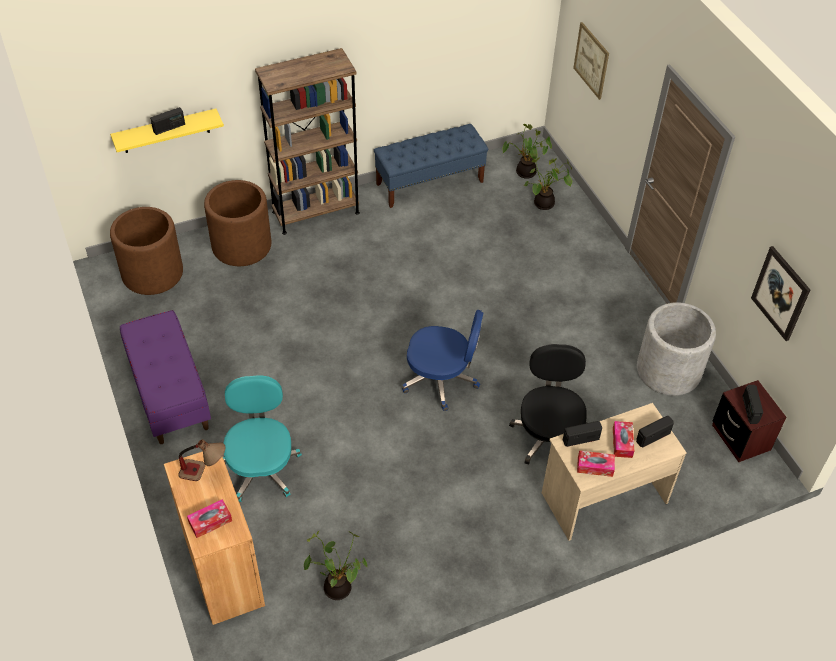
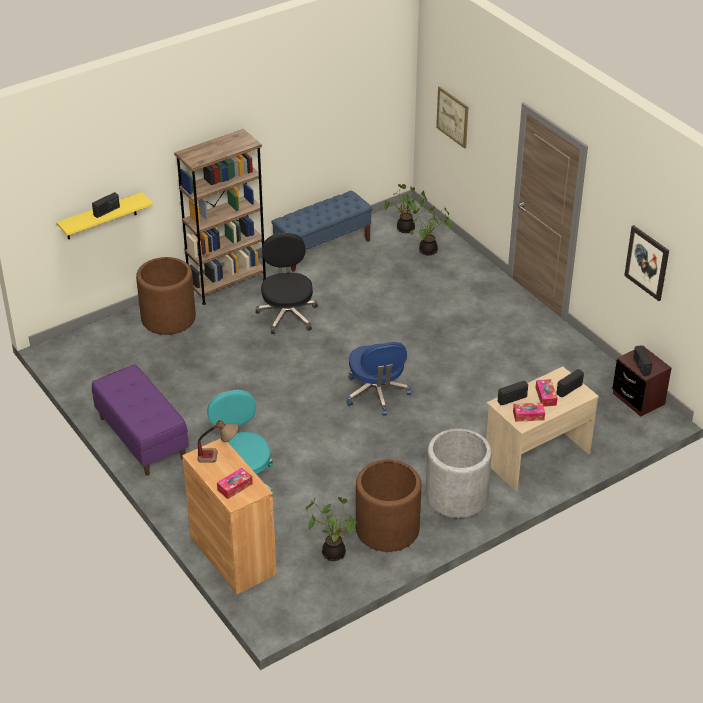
camera: 10 degrees left, 10 degrees down
brown planter [110,207,183,295] -> brown planter moved to [356,460,421,552]
blue office chair [402,310,484,411] -> blue office chair turned 75 degrees clockwise [346,342,411,416]
black office chair [509,344,587,464] -> black office chair moved to [255,233,318,334]
grey planter [637,302,716,396] -> grey planter moved to [426,429,492,518]

